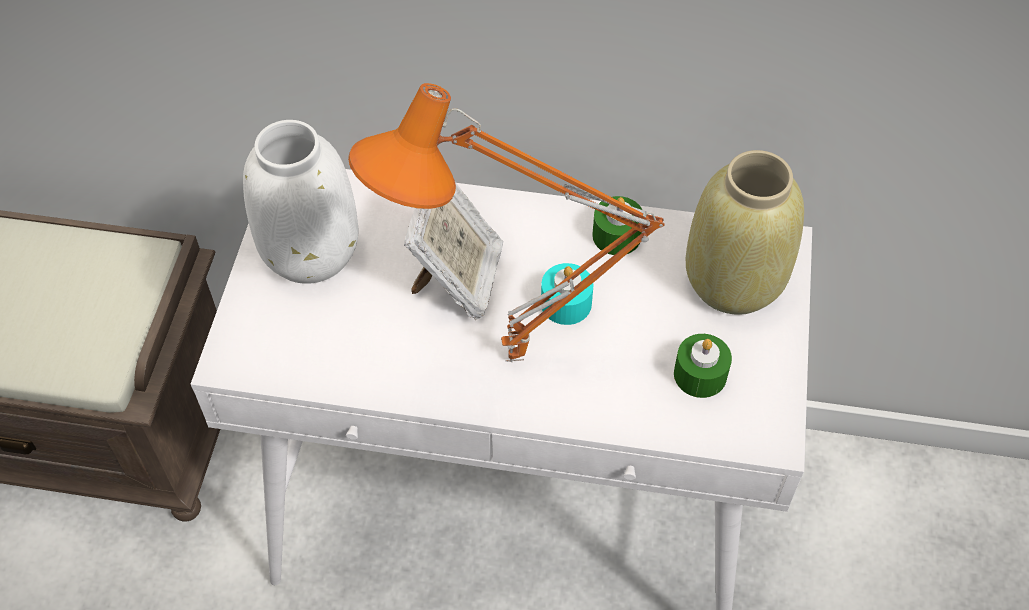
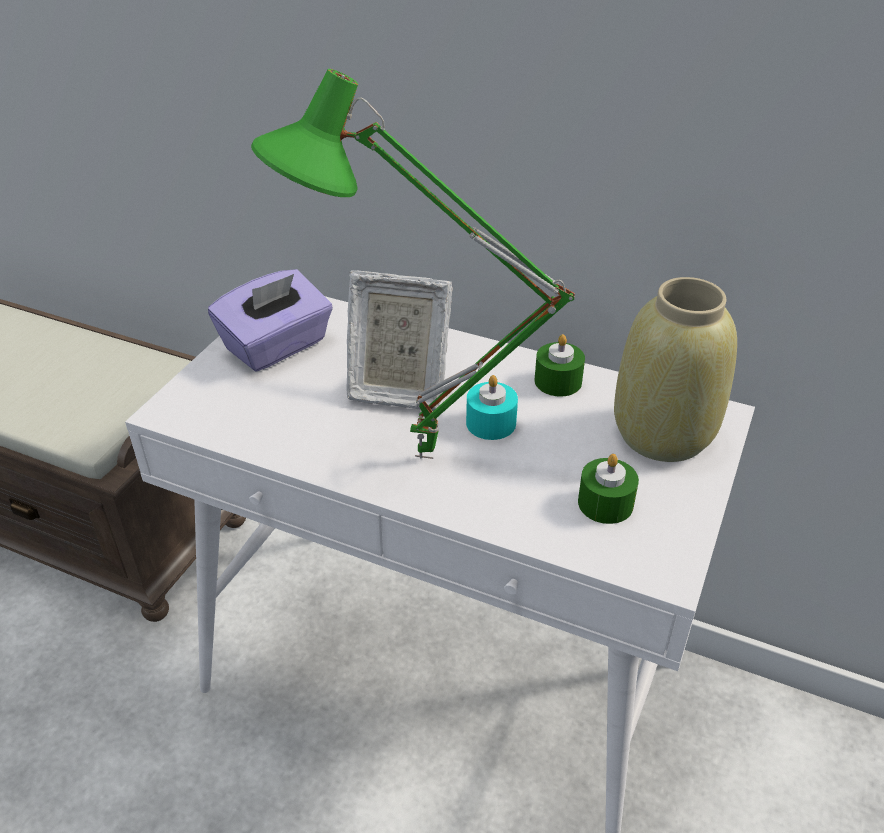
camera: 15 degrees right, 15 degrees down
white vase [243,120,359,284] -> purple tissue box [208,269,333,372]
orange table lamp [348,83,665,362] -> green table lamp [251,69,575,459]
picture frame [404,182,503,320] -> picture frame turned 75 degrees clockwise [346,270,453,411]

